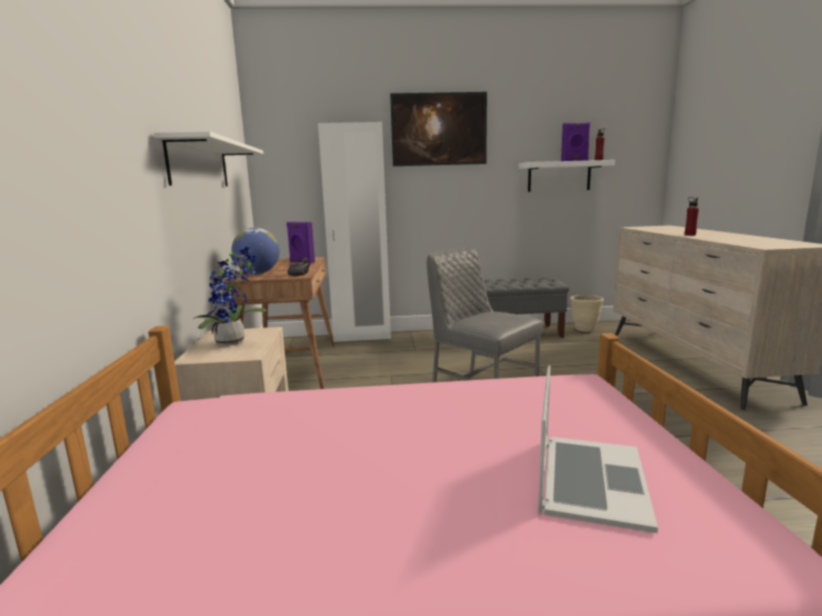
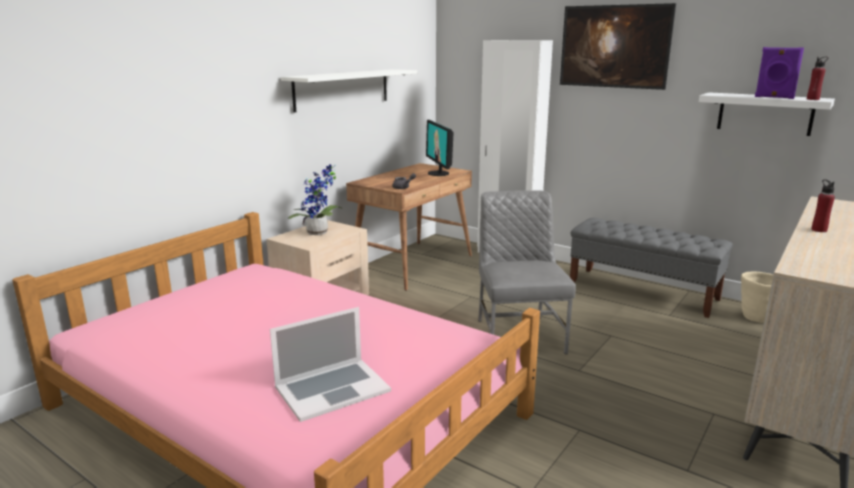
camera: 40 degrees right, 5 degrees up
globe [231,228,280,274] -> none
purple speaker [286,222,315,264] -> monitor [426,120,454,176]

